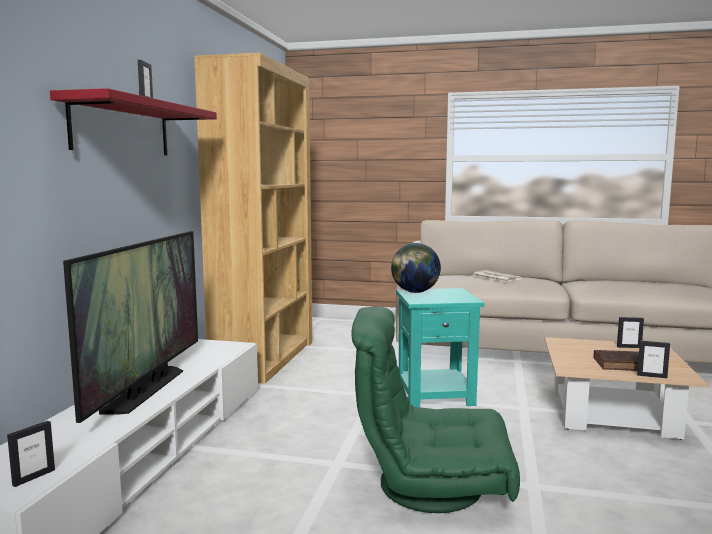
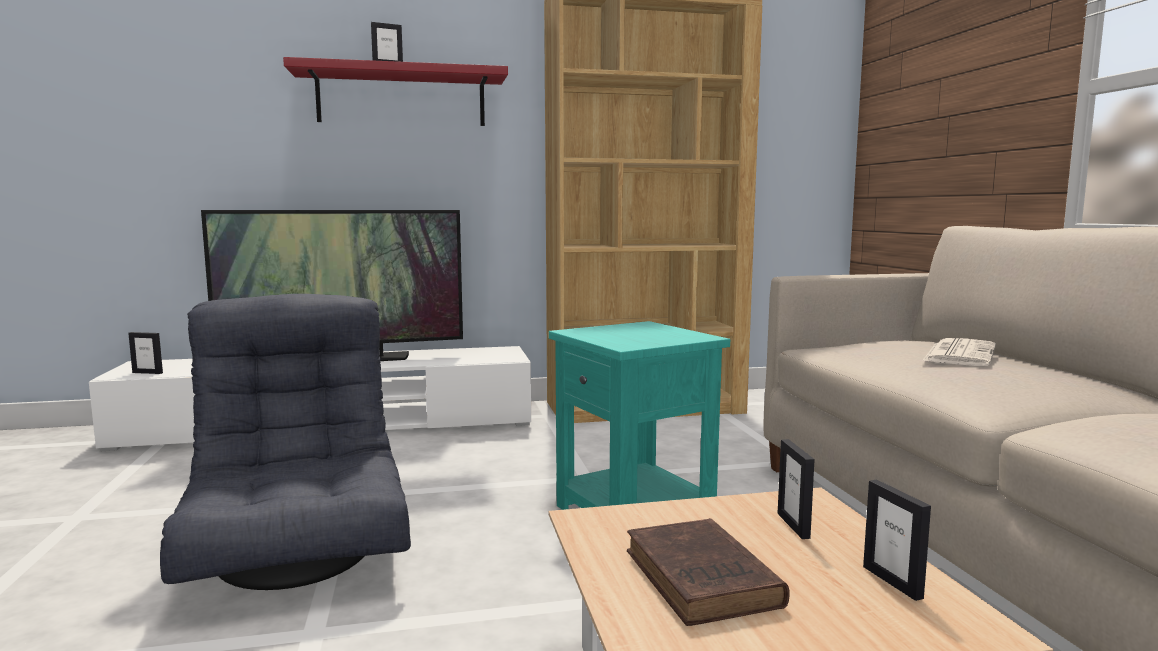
camera: 65 degrees right, 0 degrees up
green armchair [351,306,520,513] -> grey armchair [160,294,411,590]
globe [391,243,441,293] -> none
picture frame [637,341,670,378] -> picture frame moved to [778,439,815,539]

